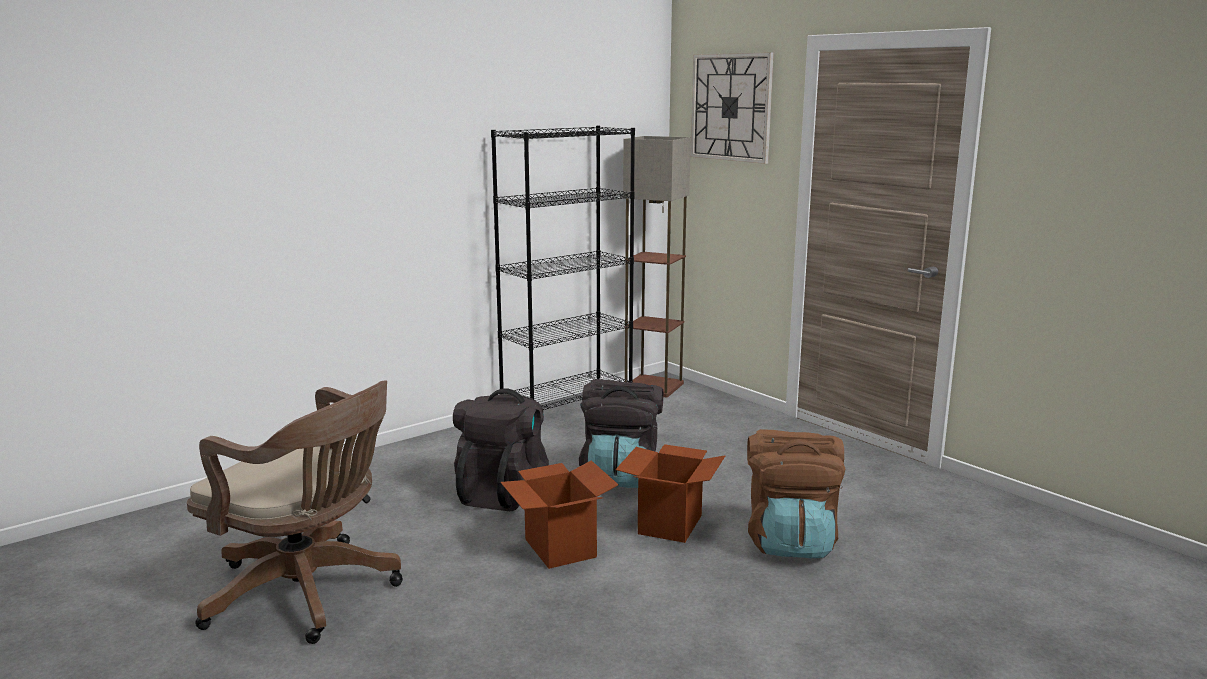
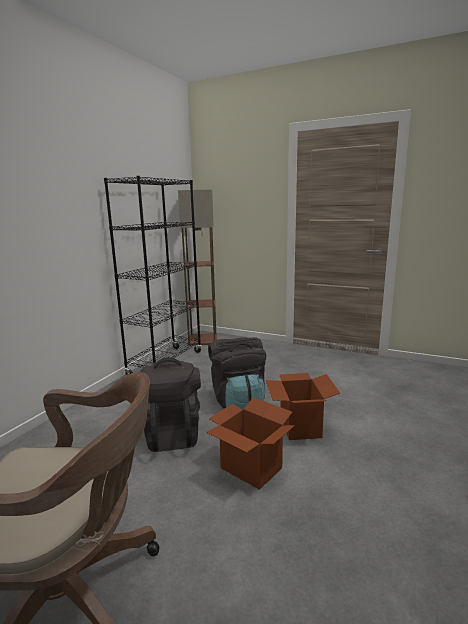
camera: 25 degrees left, 0 degrees up
wall clock [691,52,774,164] -> none
brown backpack [747,429,845,558] -> none

